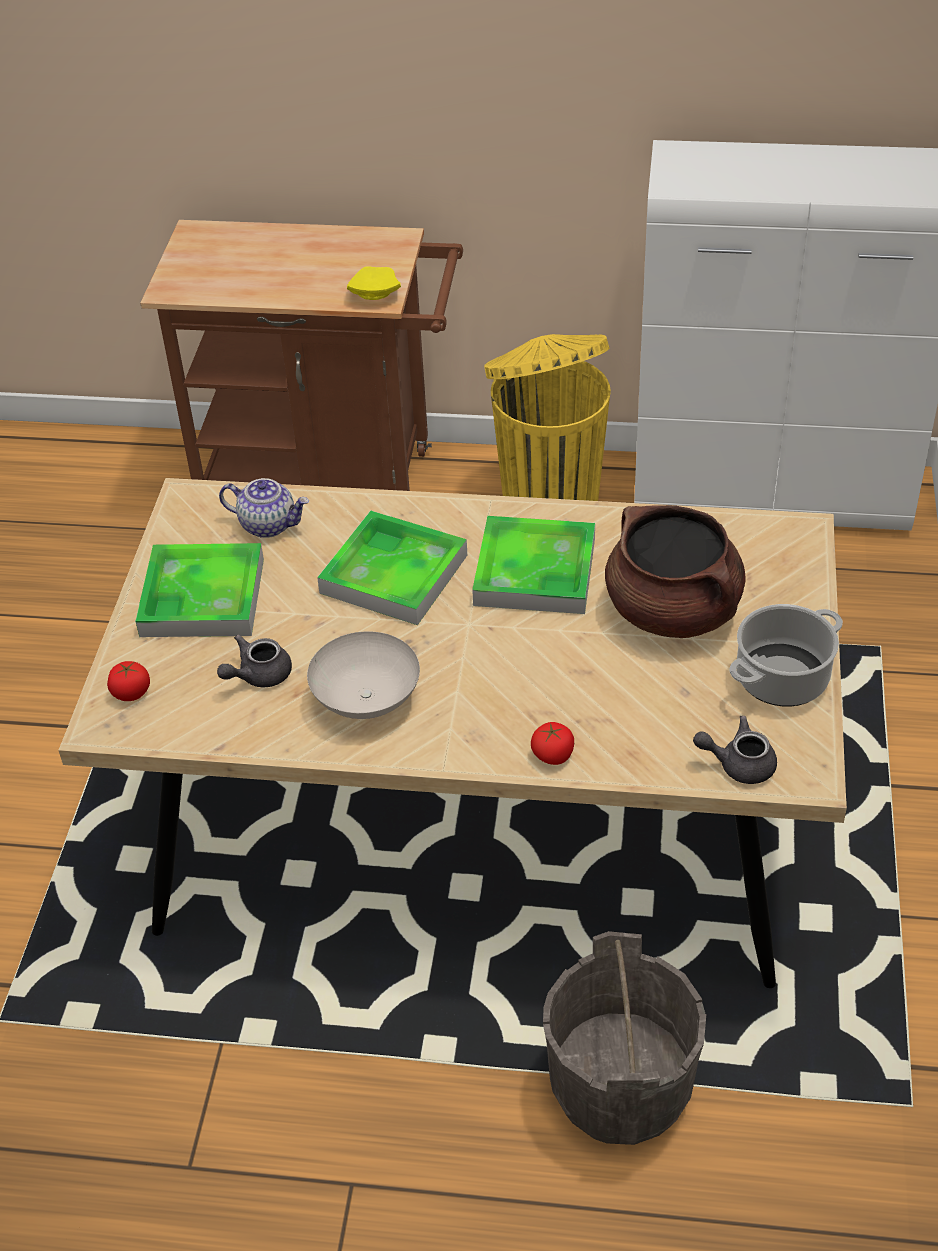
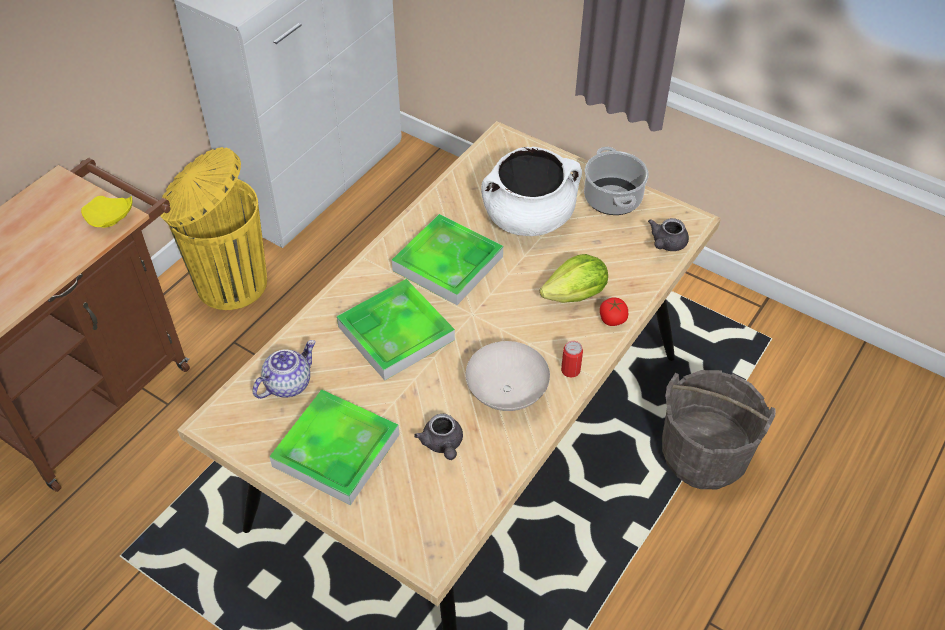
camera: 65 degrees left, 5 degrees up
tomato [107,661,150,701] -> none
brown cooking pot [605,505,746,638] -> white cooking pot [481,147,582,236]
none -> lettuce [540,254,608,303]
none -> can [561,341,583,378]

